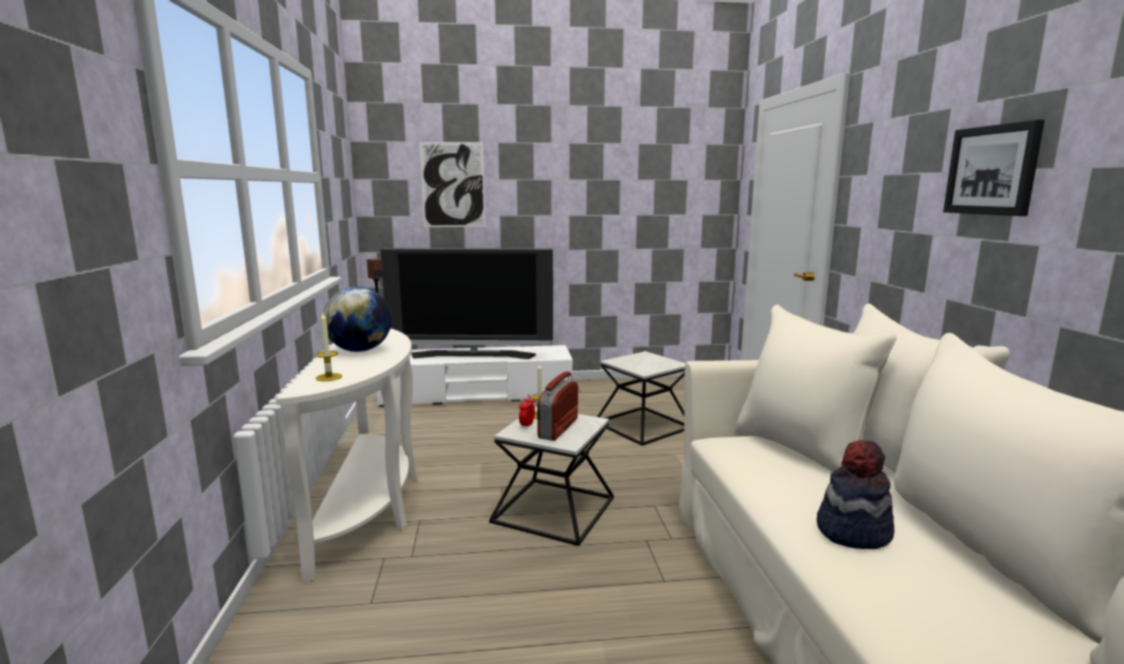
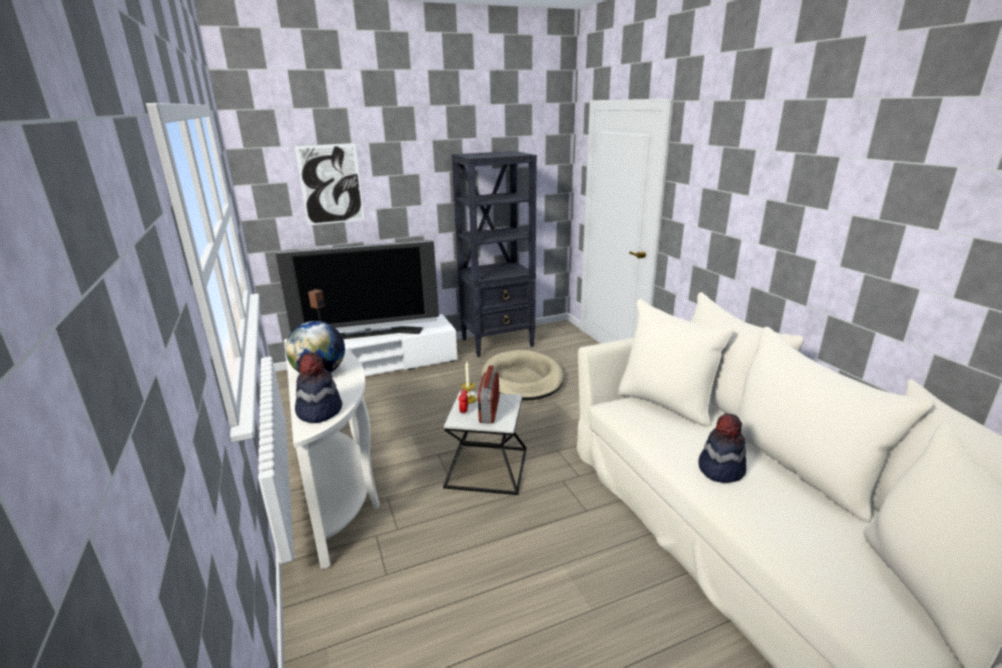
camera: 15 degrees left, 10 degrees up
candle [315,313,342,381] -> hat [295,352,342,423]
side table [597,351,686,446] -> beige dog bed [482,350,564,400]
picture [943,120,1045,216] -> none
none -> black bookcase [452,151,537,357]

